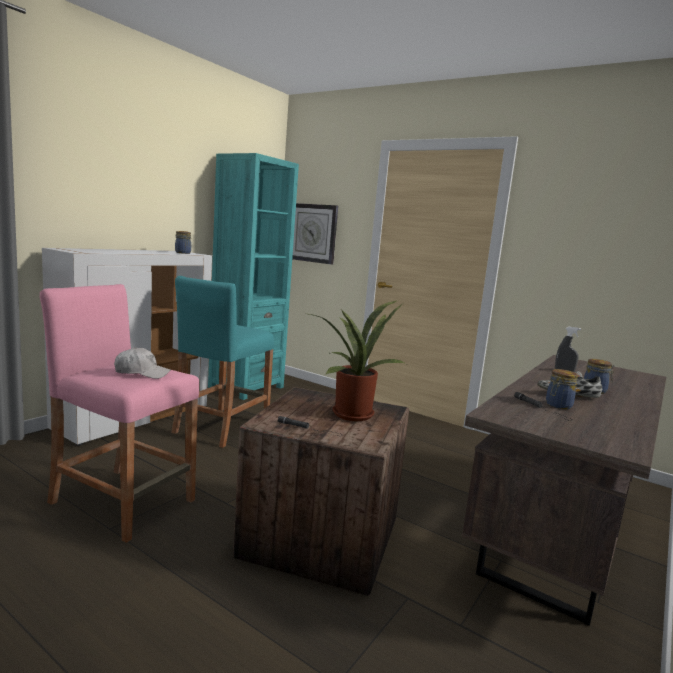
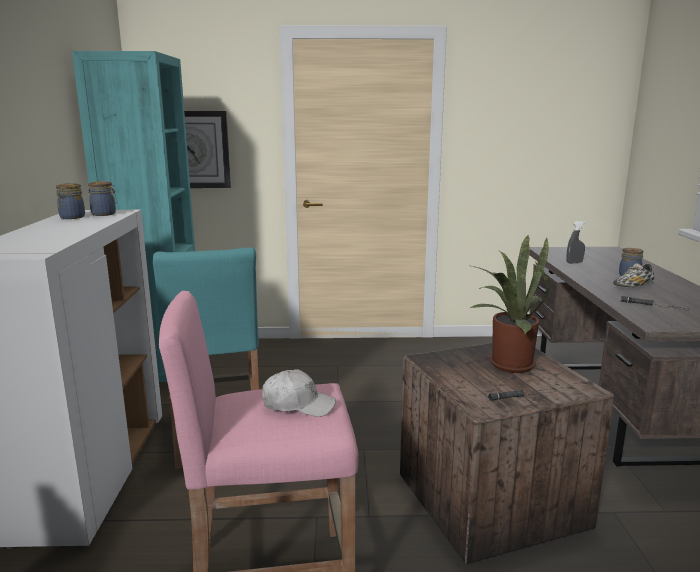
camera: 35 degrees left, 5 degrees up
white cap [114,347,170,379] -> white cap turned 45 degrees clockwise [262,370,336,417]
jar [546,369,578,409] -> jar moved to [56,183,85,219]

